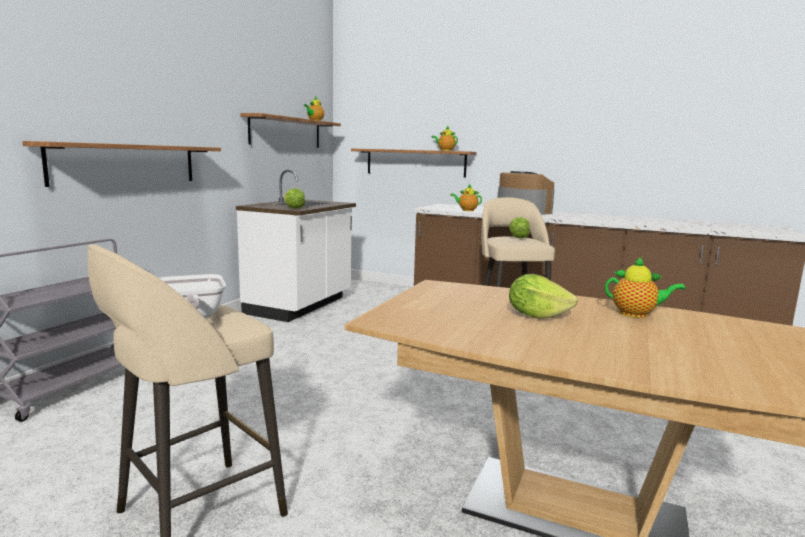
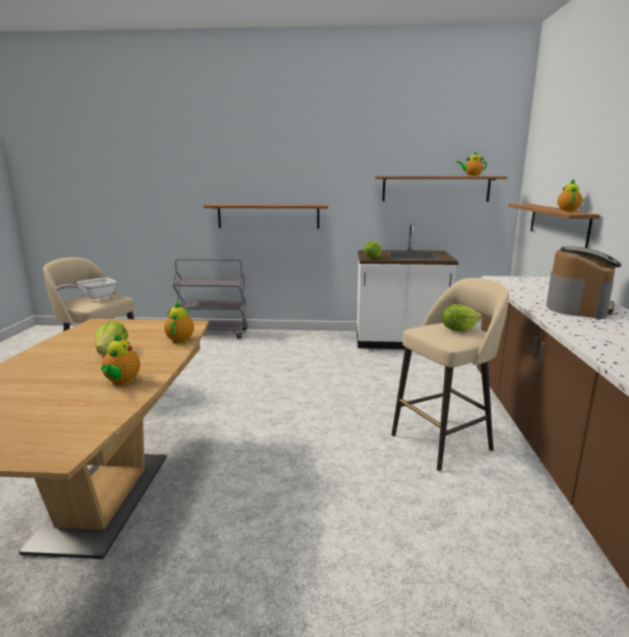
camera: 70 degrees right, 5 degrees up
teapot [450,184,482,211] -> teapot moved to [164,300,194,343]

